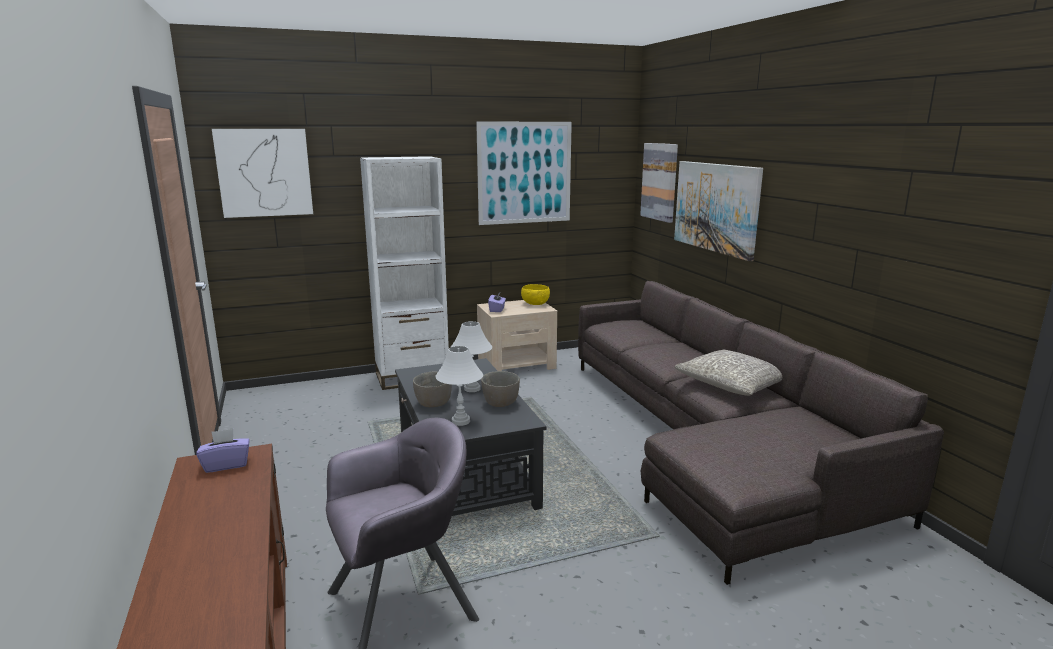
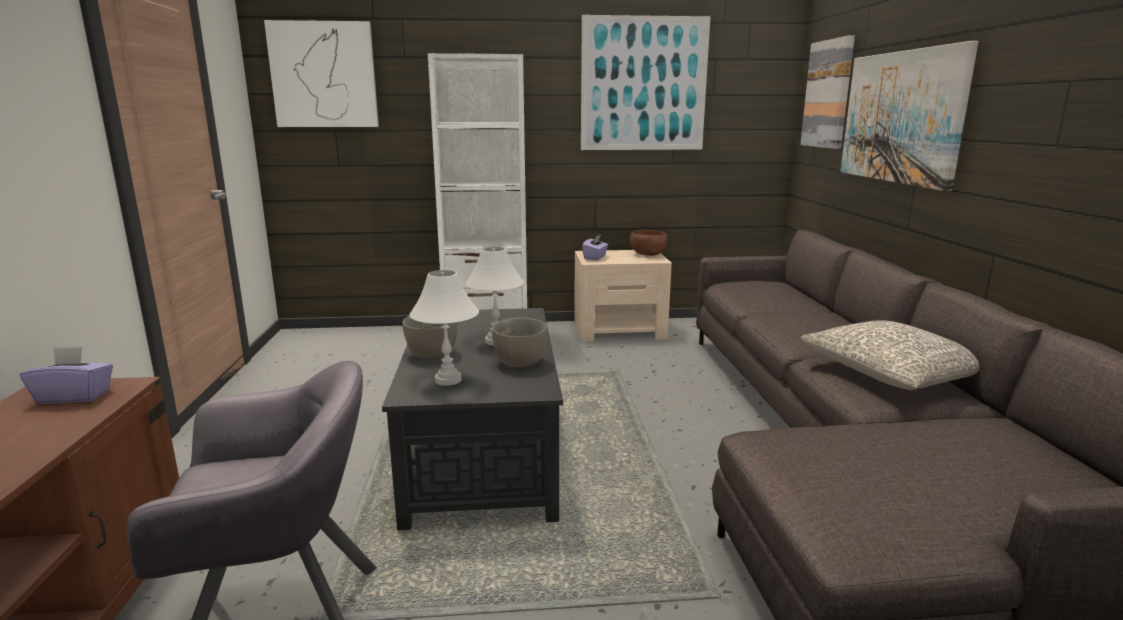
camera: 15 degrees right, 0 degrees up
yellow bowl [521,284,550,305] -> brown bowl [630,230,667,256]

